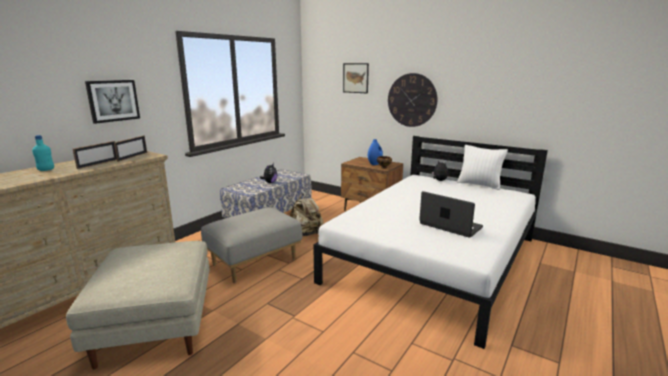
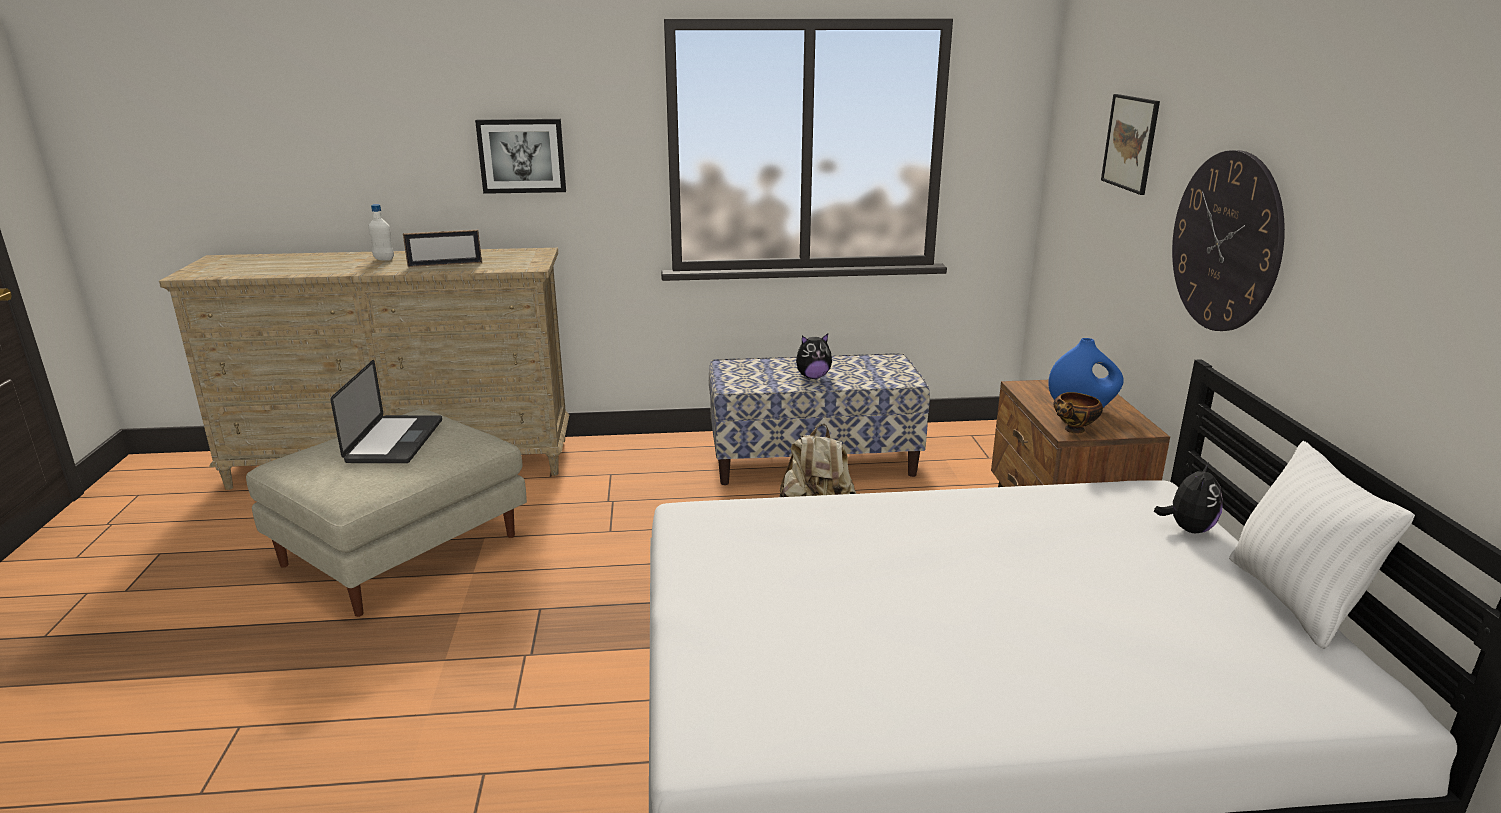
camera: 50 degrees right, 5 degrees up
turquoise bottle [32,135,54,171] -> white bottle [368,204,394,261]
picture frame [114,135,147,162] -> none
grey ottoman [201,207,303,283] -> none
laptop [419,191,483,238] -> laptop moved to [330,360,442,463]

